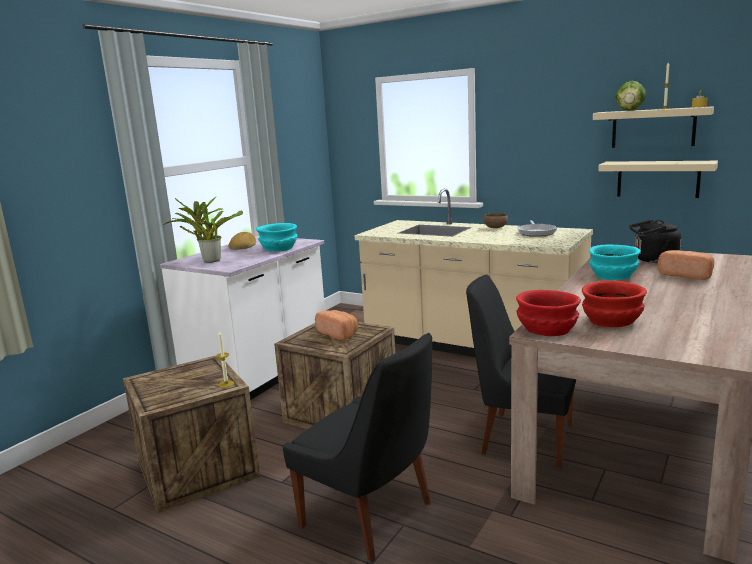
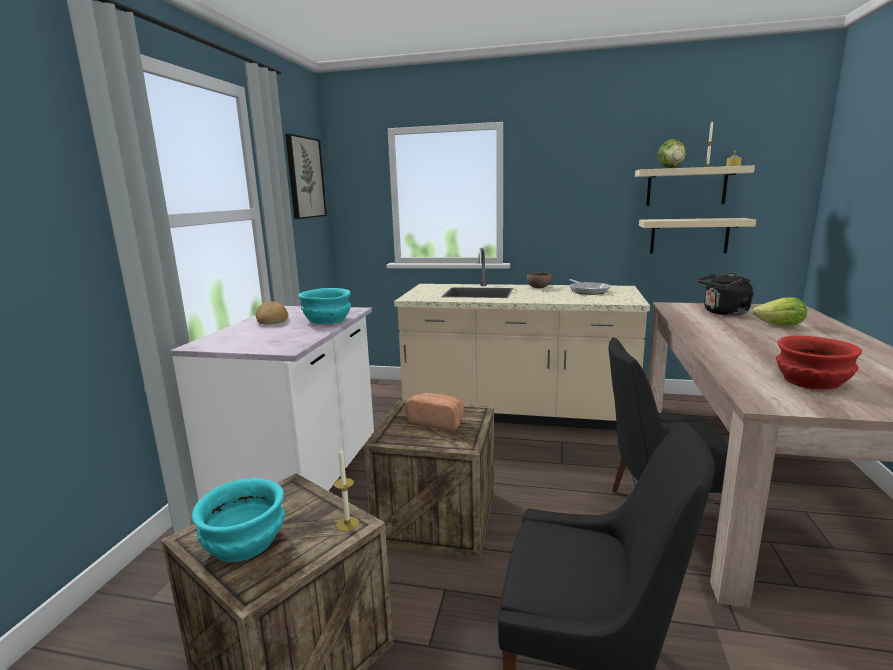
camera: 20 degrees left, 0 degrees up
potted plant [164,196,243,263] -> none
red bowl [516,290,581,336] -> none
turquoise bowl [589,245,641,280] -> turquoise bowl moved to [192,478,285,562]
bread [658,250,714,280] -> lettuce [752,297,807,326]
none -> picture [285,134,327,219]

